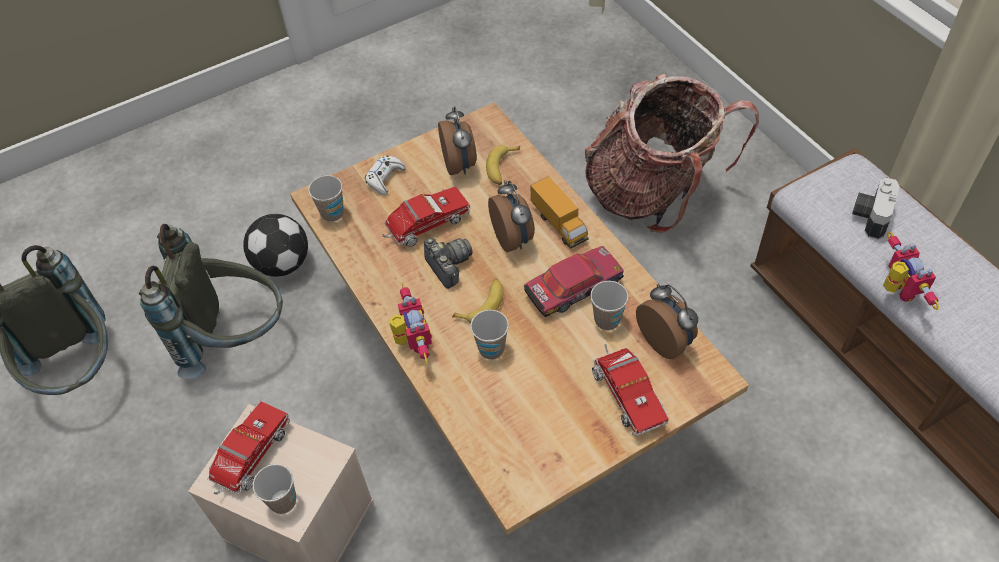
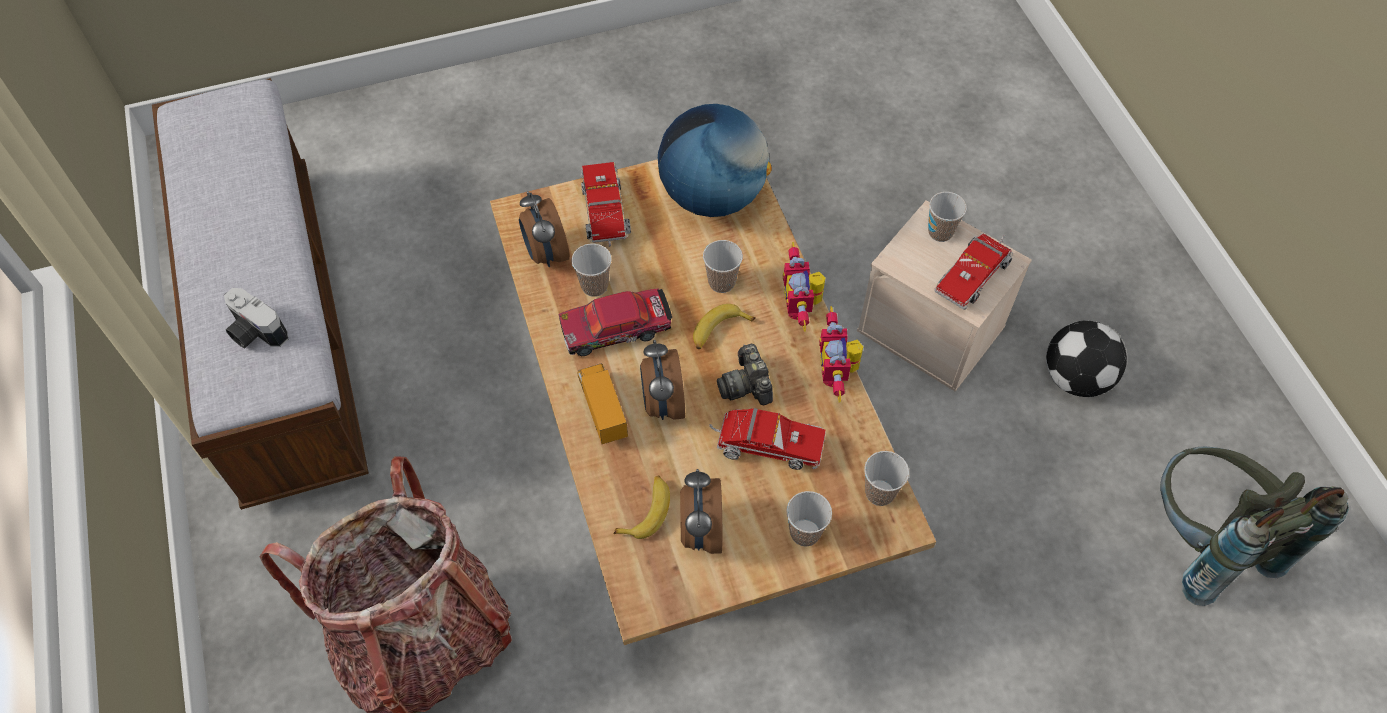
camera: 170 degrees left, 5 degrees up
grey backpack [139,224,283,379] -> none
football [243,214,308,277] -> football moved to [1046,321,1127,397]
white game controller [365,155,406,196] -> cup [787,491,832,547]
toy truck [382,186,470,247] -> toy truck turned 150 degrees counterclockwise [709,408,826,470]
camera [852,177,900,240] -> camera turned 90 degrees clockwise [224,288,288,348]
toy robot [883,232,939,310] -> toy robot moved to [819,306,863,402]
none -> globe [658,104,772,217]

